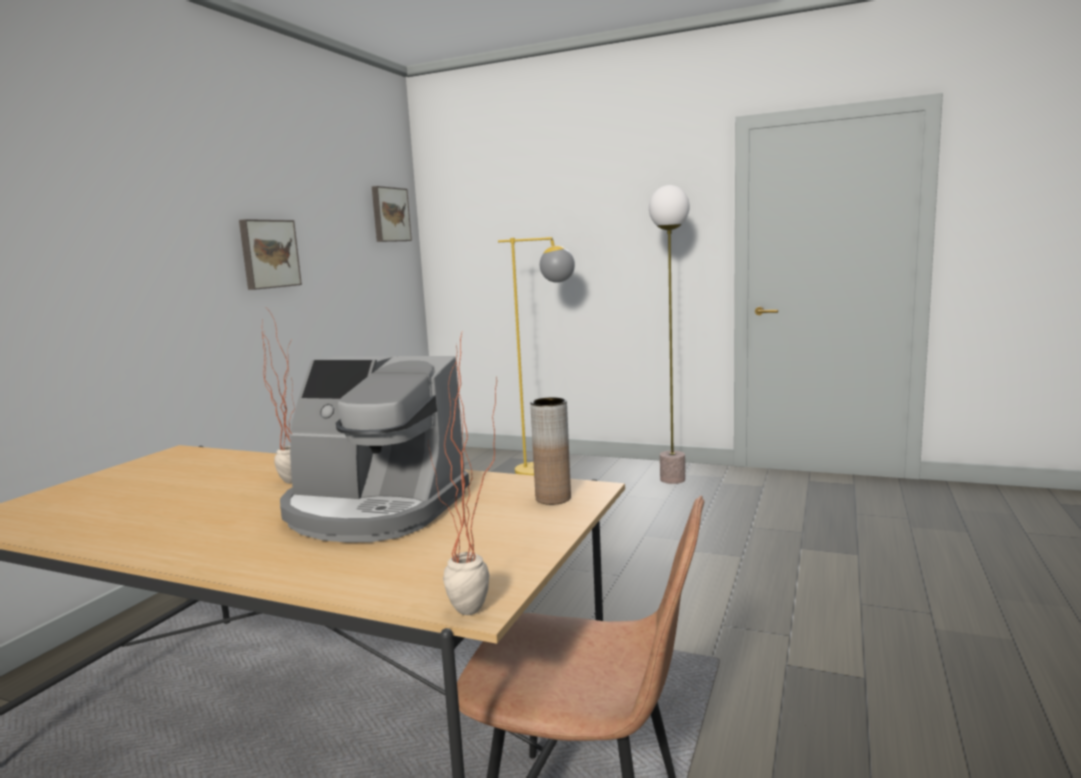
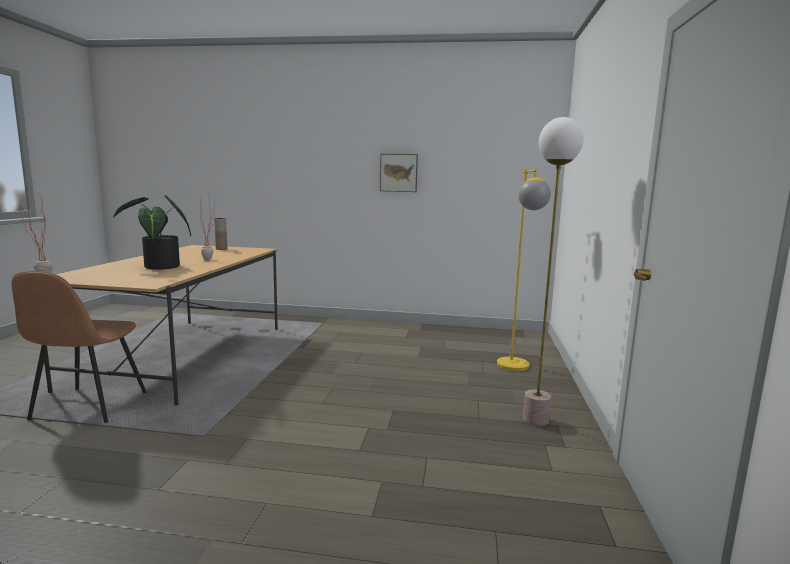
camera: 75 degrees right, 0 degrees up
coffee machine [280,356,469,542] -> potted plant [113,195,191,270]
picture [372,186,412,242] -> none
brown vase [530,397,571,505] -> brown vase moved to [214,218,227,250]

